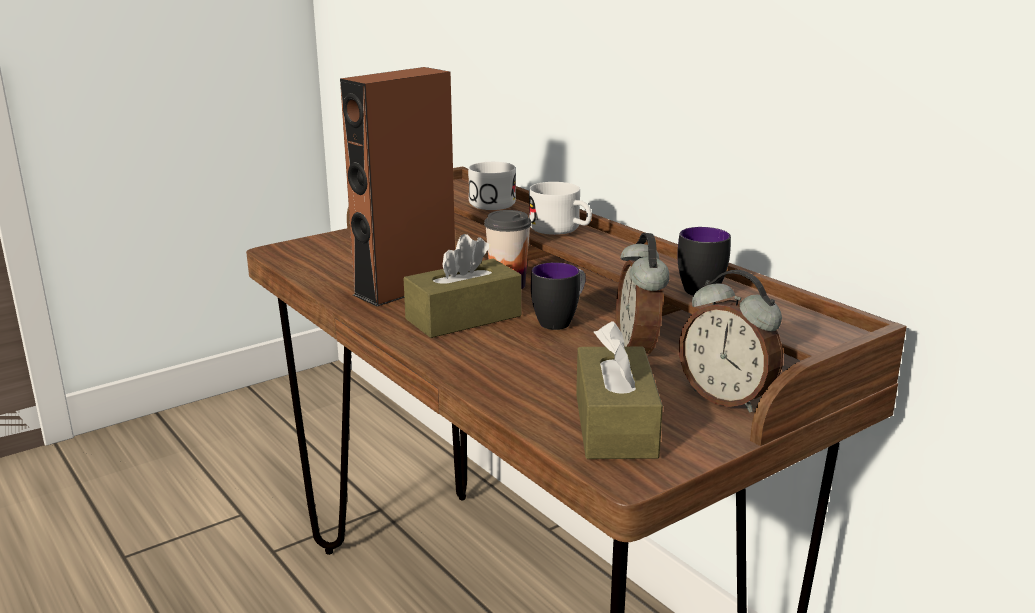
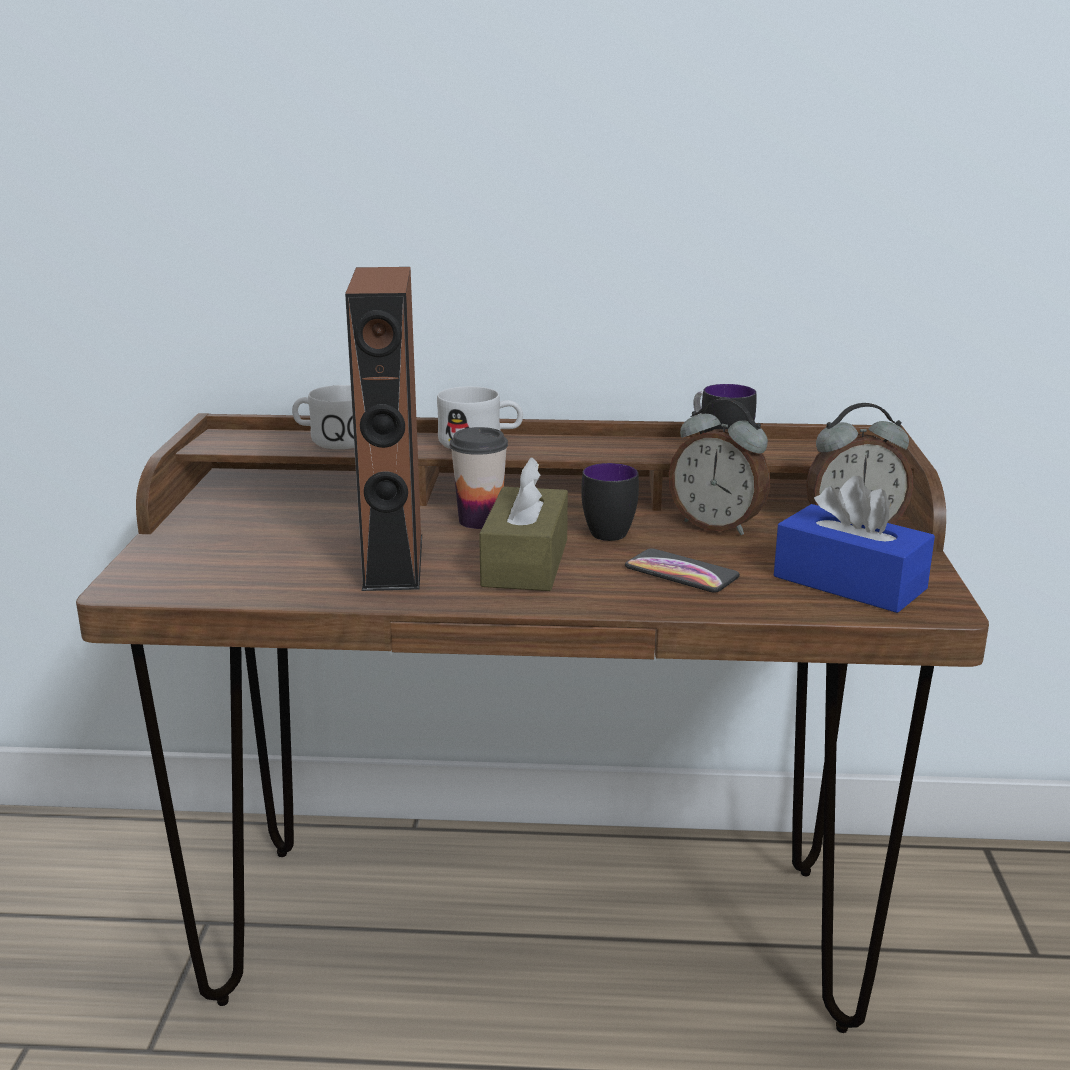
camera: 50 degrees left, 0 degrees up
brown tissue box [576,321,663,459] -> blue tissue box [774,476,935,613]
none -> phone [625,548,740,593]

